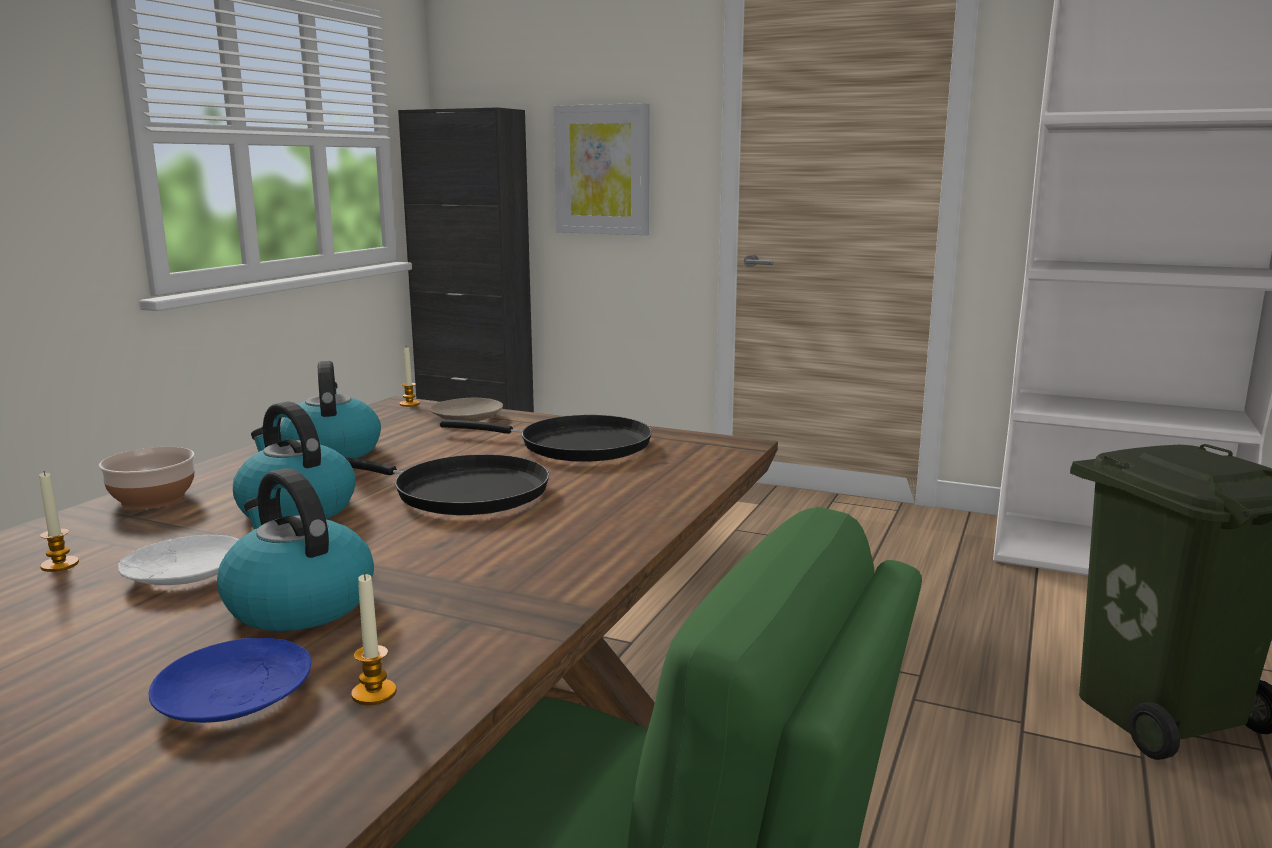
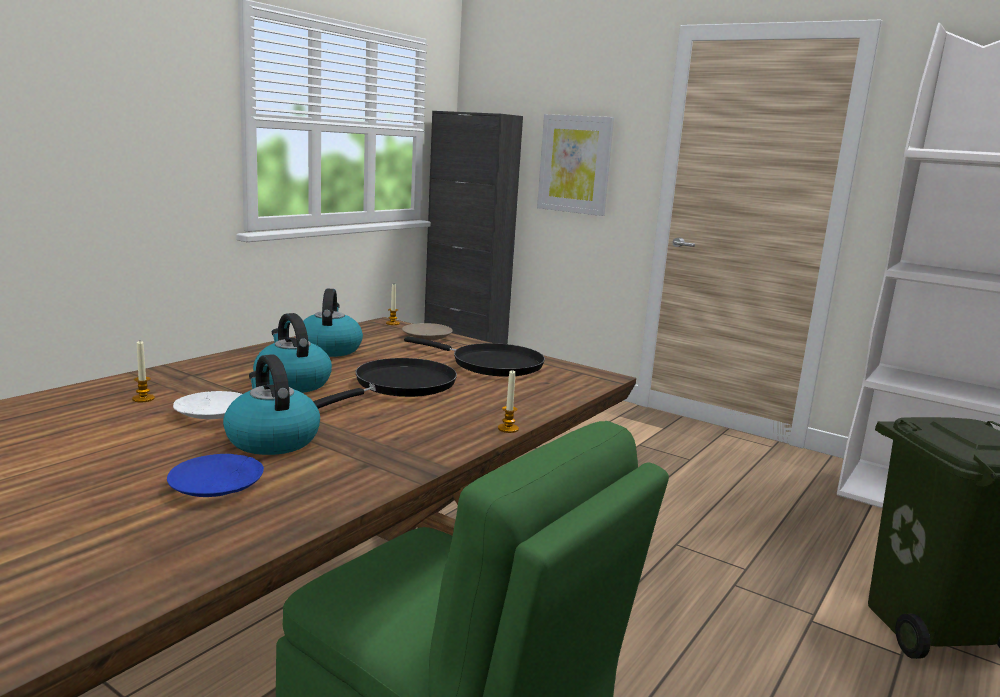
camera: 10 degrees right, 0 degrees up
bowl [99,447,195,509] -> none
black frying pan [345,454,549,515] -> black frying pan turned 90 degrees counterclockwise [313,358,457,409]
candle [351,573,397,705] -> candle moved to [498,369,519,433]

